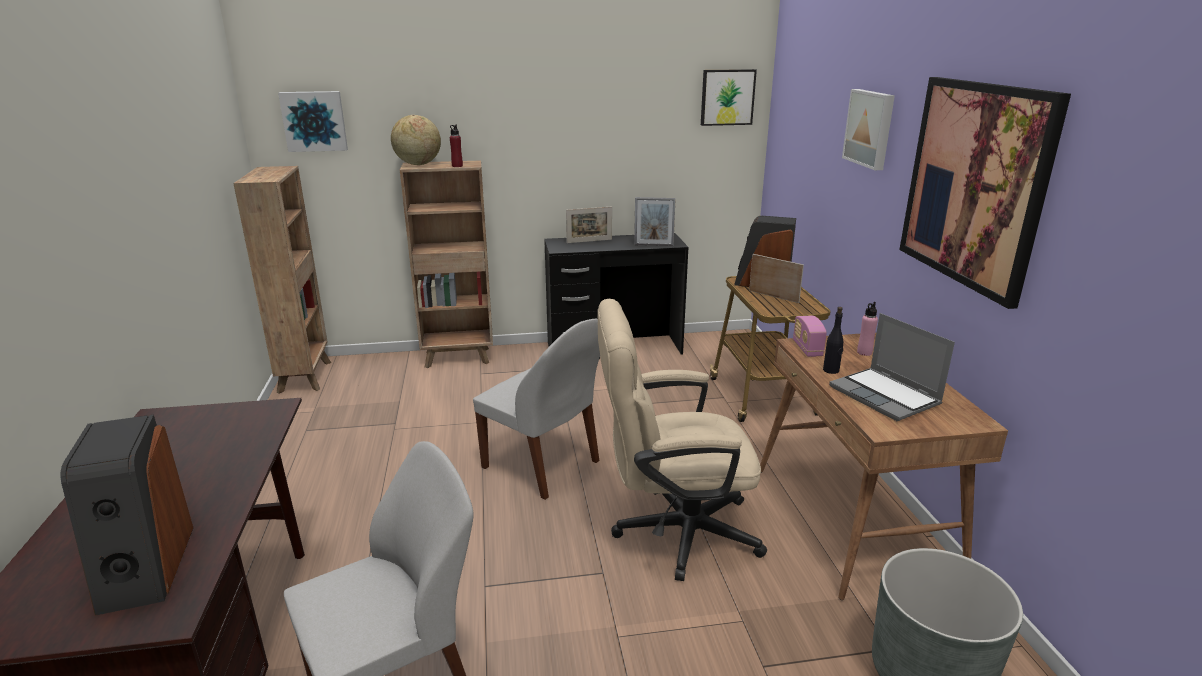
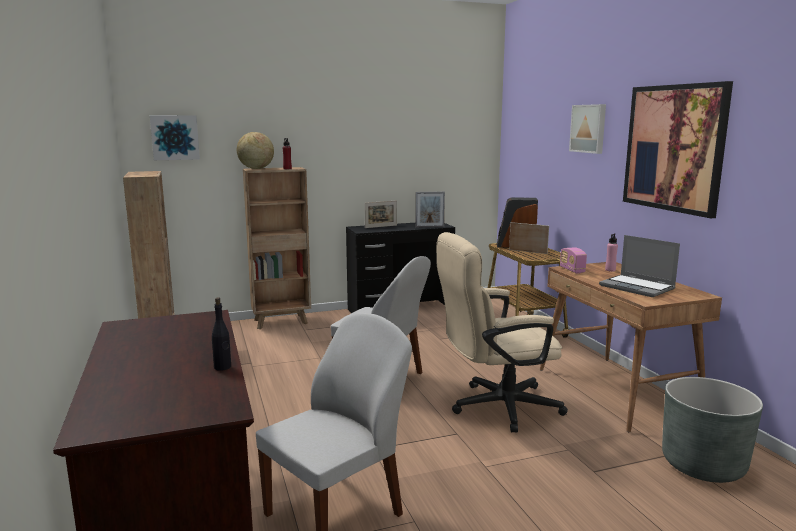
camera: 10 degrees left, 10 degrees down
speaker [61,415,193,616] -> none
picture [701,69,757,126] -> none
black bottle [823,307,843,374] -> black bottle moved to [212,297,231,371]

